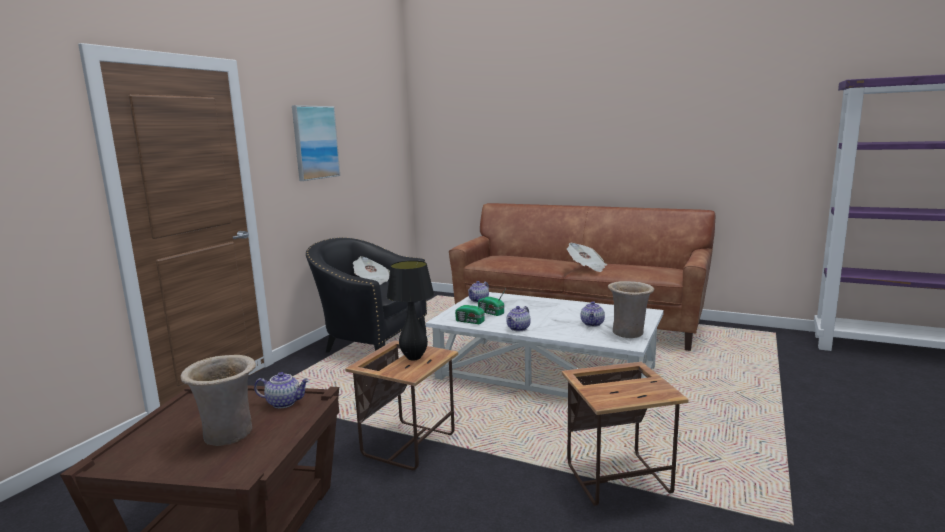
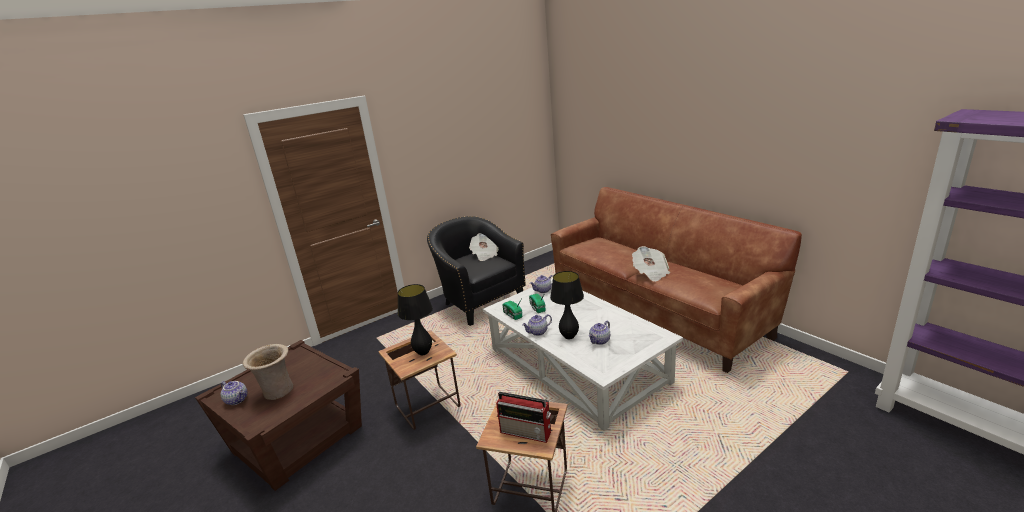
camera: 30 degrees right, 10 degrees up
teapot [254,372,310,408] -> teapot moved to [221,381,247,405]
picture [292,105,340,181] -> none
beige vase [608,281,654,338] -> none
none -> radio [496,392,551,443]
none -> black table lamp [550,271,584,339]

